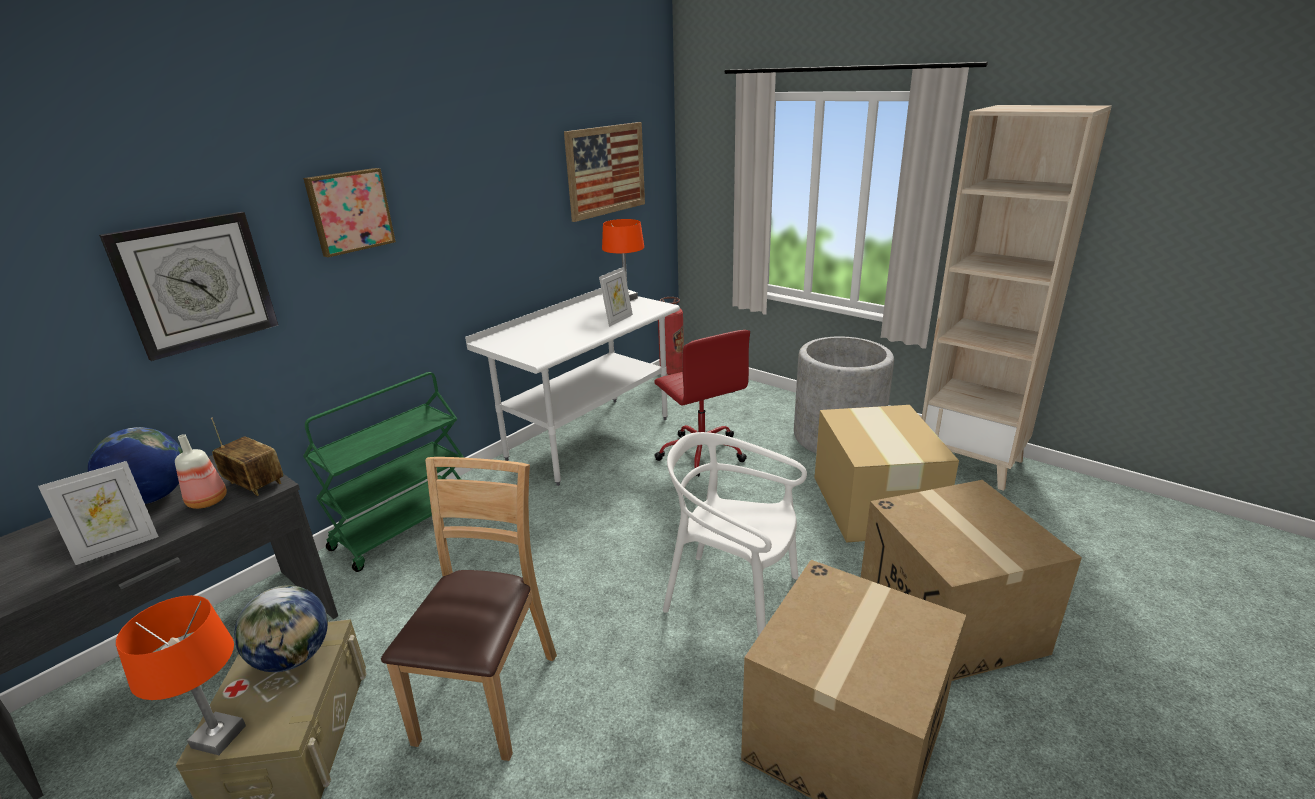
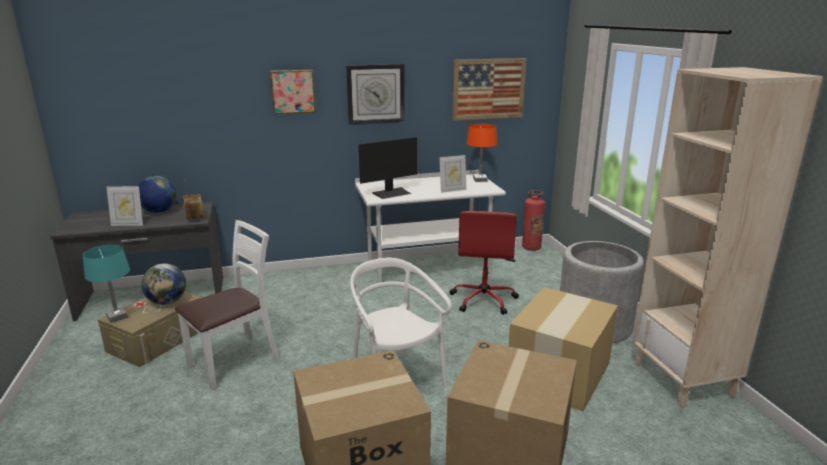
camera: 35 degrees right, 5 degrees down
wall clock [99,212,278,361] -> wall clock moved to [346,64,405,125]
orange table lamp [116,595,246,755] -> turquoise table lamp [83,245,130,323]
bottle [175,434,227,509] -> none
green cart [303,372,464,572] -> none
brown chair [381,457,557,761] -> white chair [175,220,280,391]
none -> monitor [359,137,417,199]

